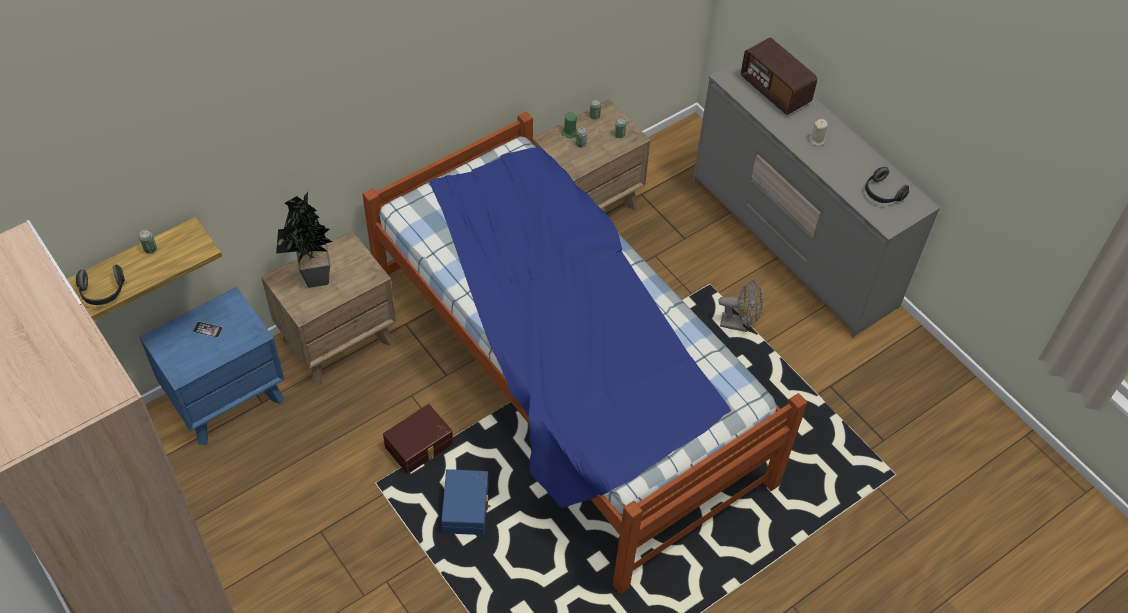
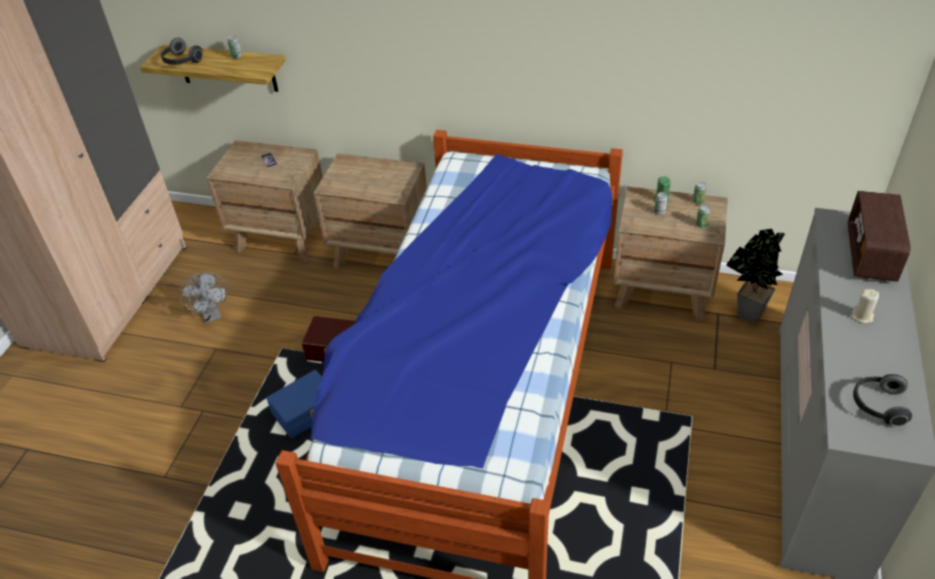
camera: 55 degrees right, 10 degrees down
blue nightstand [139,287,285,445] -> brown nightstand [207,140,323,262]
potted plant [276,192,332,288] -> potted plant moved to [726,229,785,324]
grey fan [718,280,763,332] -> grey fan moved to [179,272,228,323]

